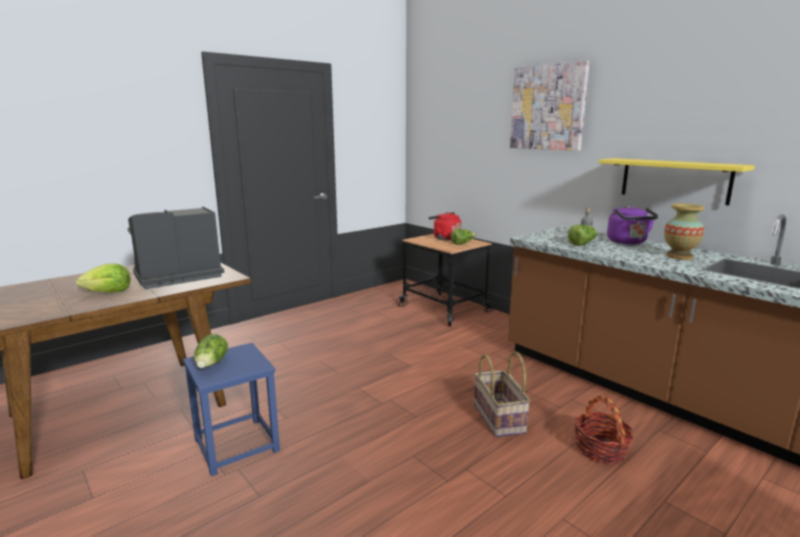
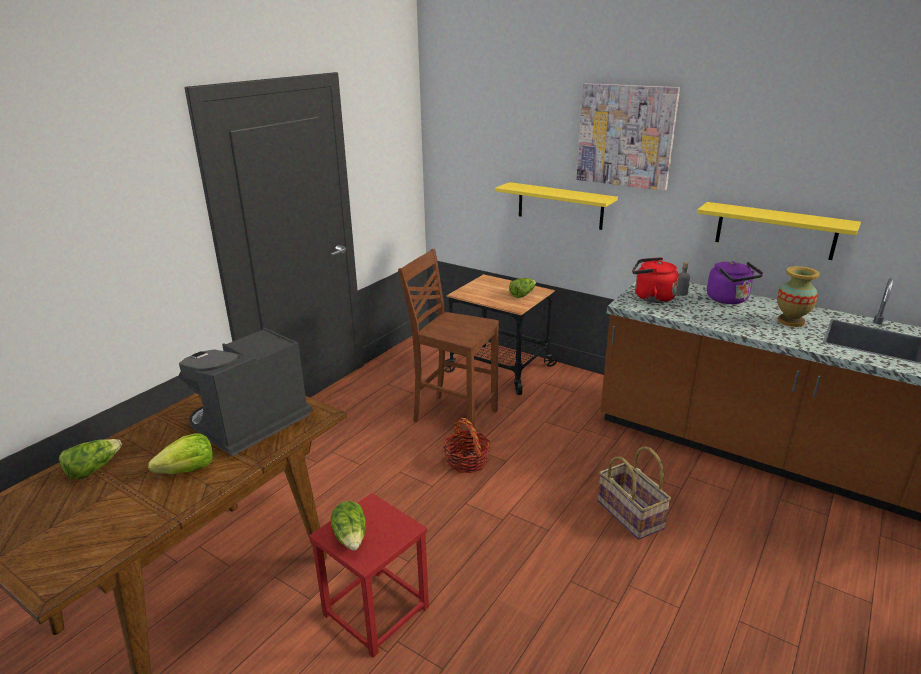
camera: 15 degrees left, 10 degrees up
blue stool [183,343,280,476] -> red stool [309,493,429,658]
red kettle [429,212,461,240] -> red kettle moved to [632,257,679,303]
lettuce [568,225,597,246] -> lettuce moved to [59,439,122,480]
basket [574,395,633,464] -> basket moved to [443,418,490,473]
none -> brown chair [398,249,499,431]
none -> yellow shelf [495,182,618,230]

